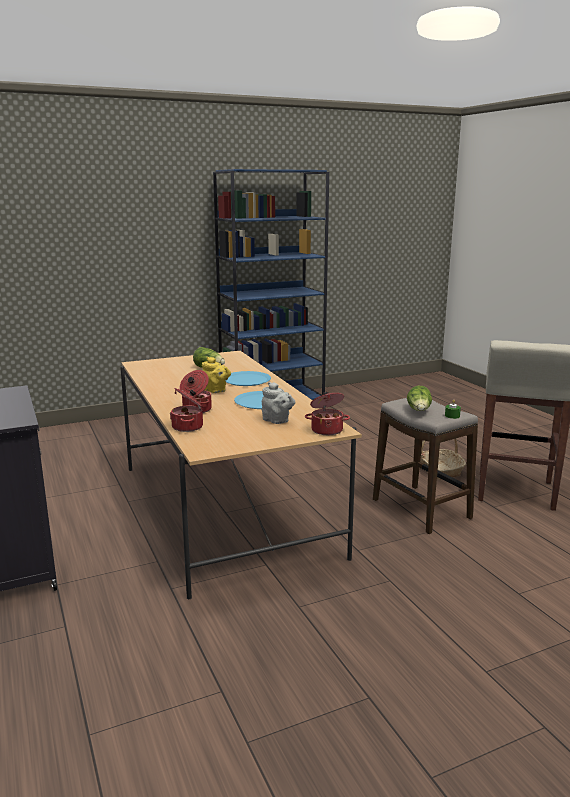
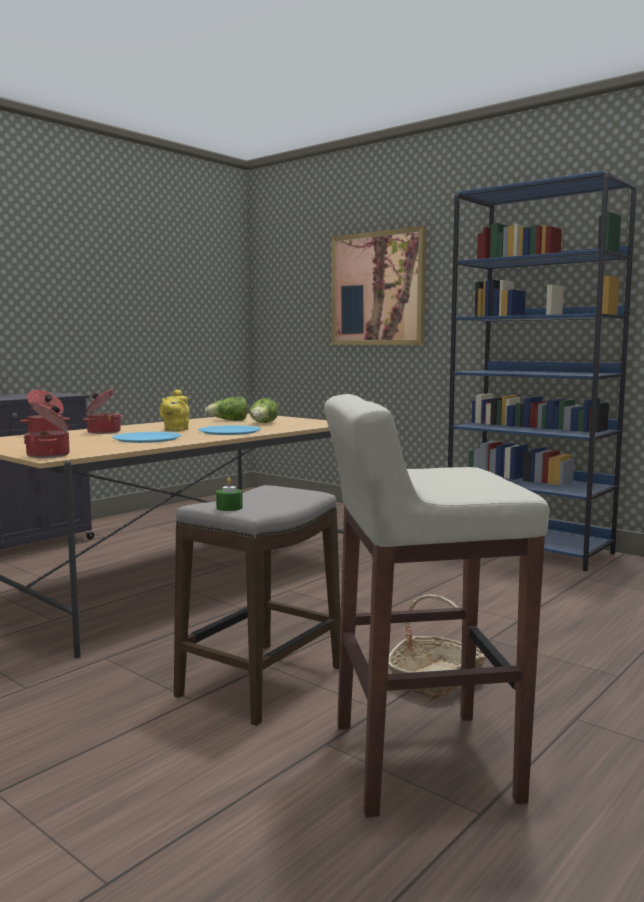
camera: 65 degrees right, 10 degrees down
grey teapot [262,382,295,424] -> none
lettuce [407,386,432,411] -> lettuce moved to [205,397,248,421]
none -> picture [331,226,426,345]

